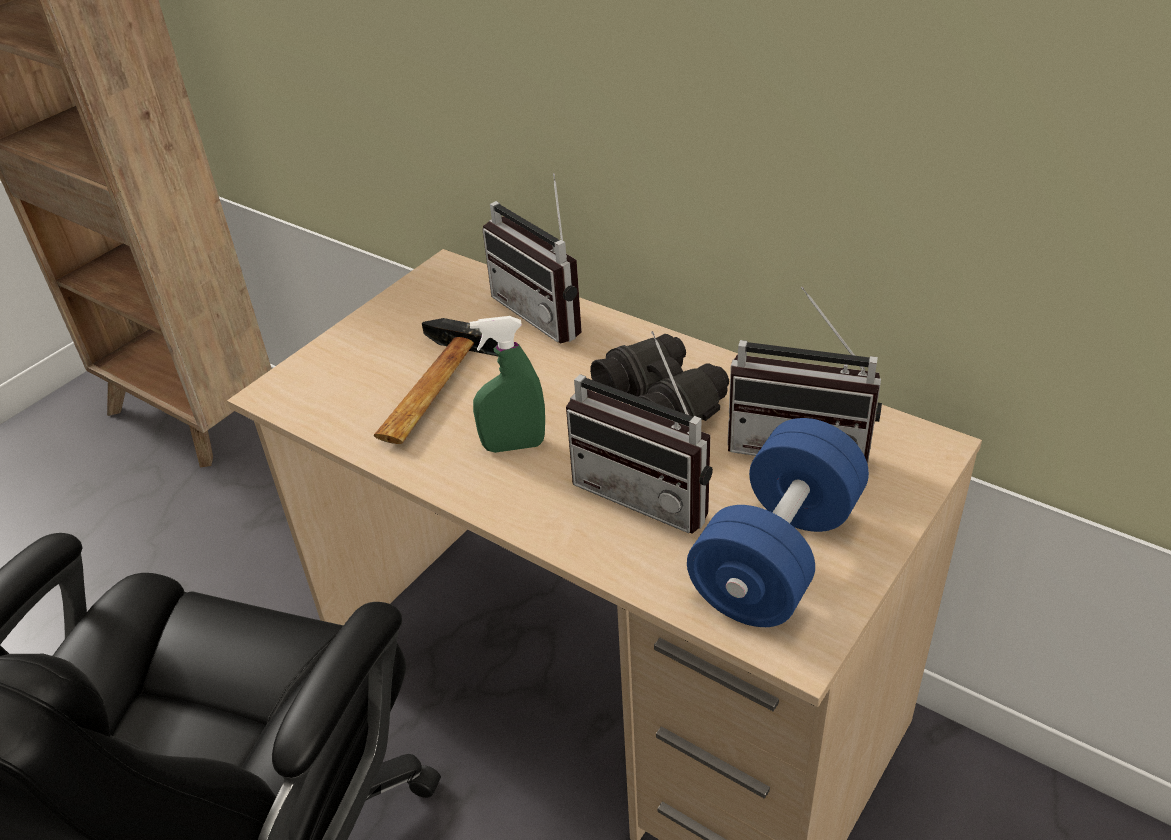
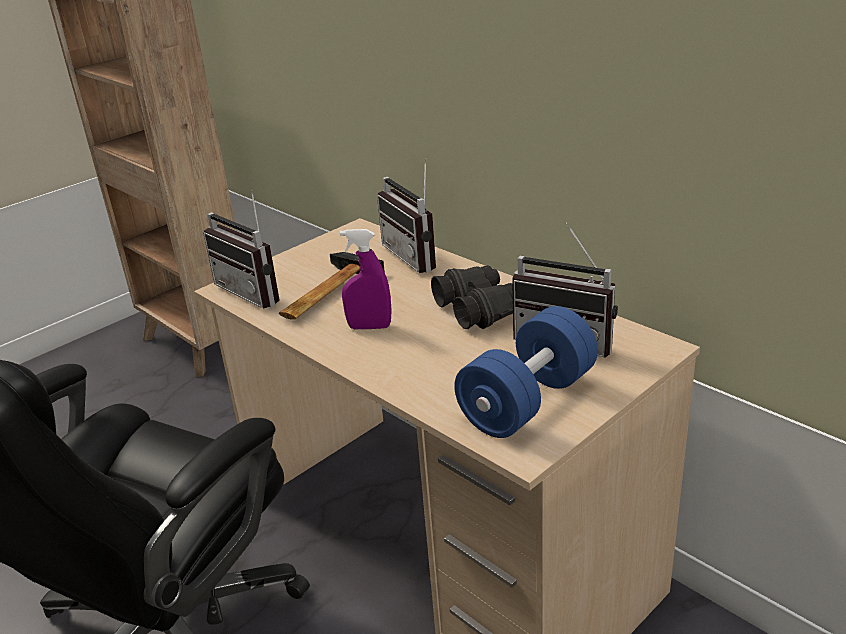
camera: 10 degrees right, 10 degrees down
green spray bottle [470,316,545,453] -> purple spray bottle [340,229,392,330]
radio [566,331,713,534] -> radio moved to [203,189,280,308]

